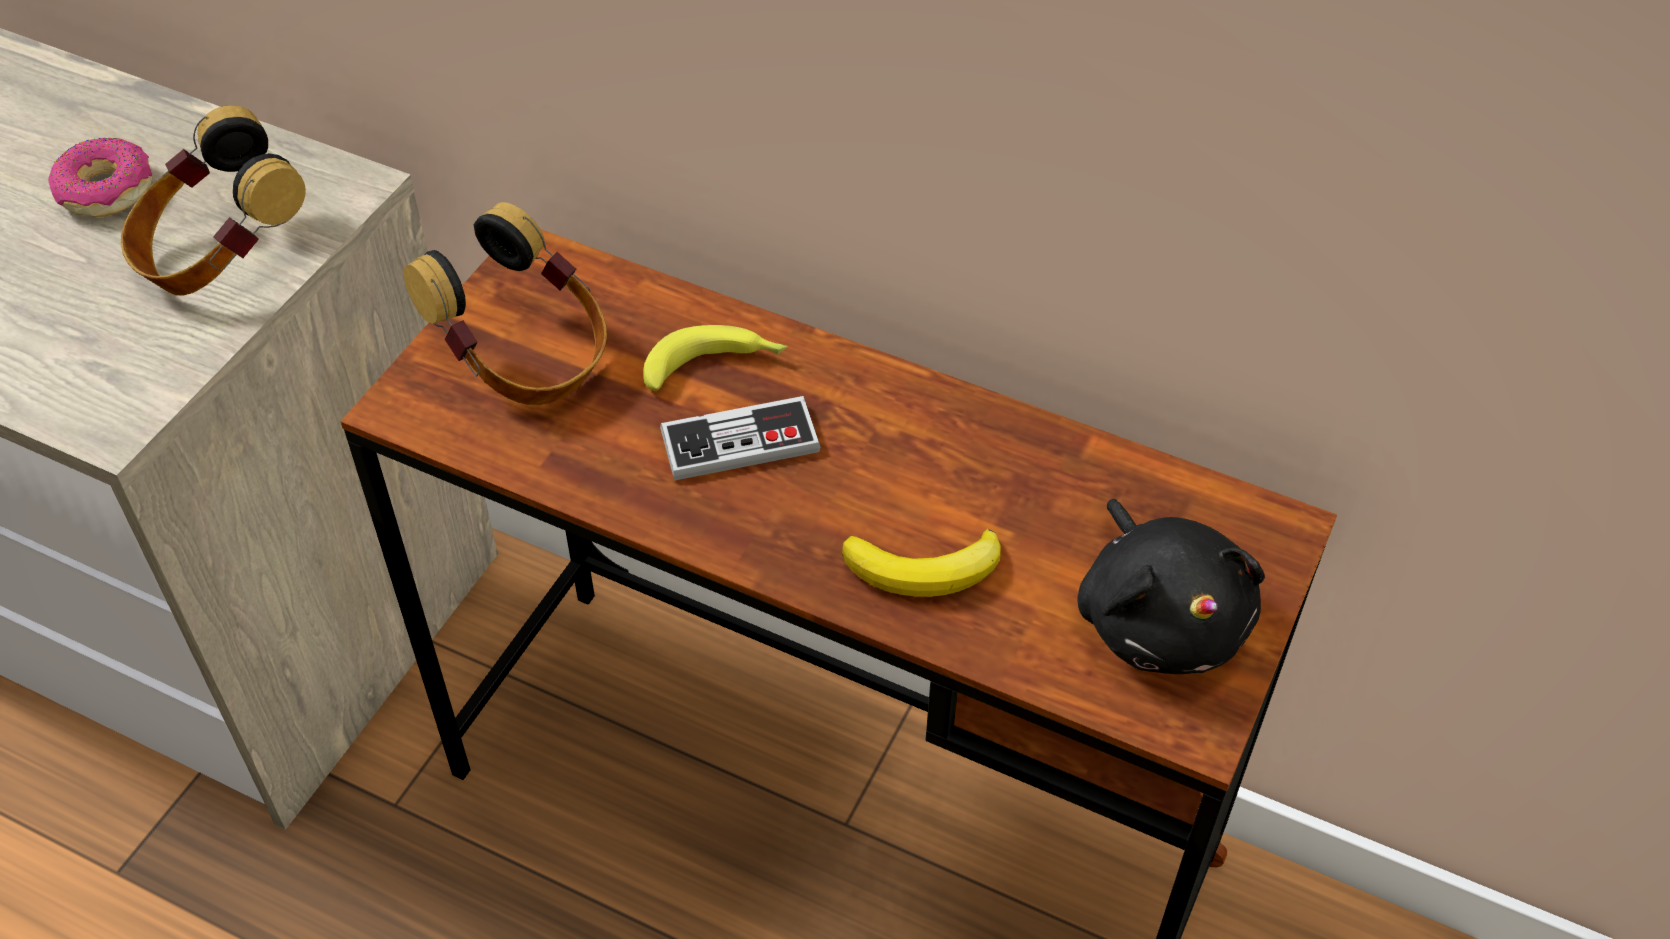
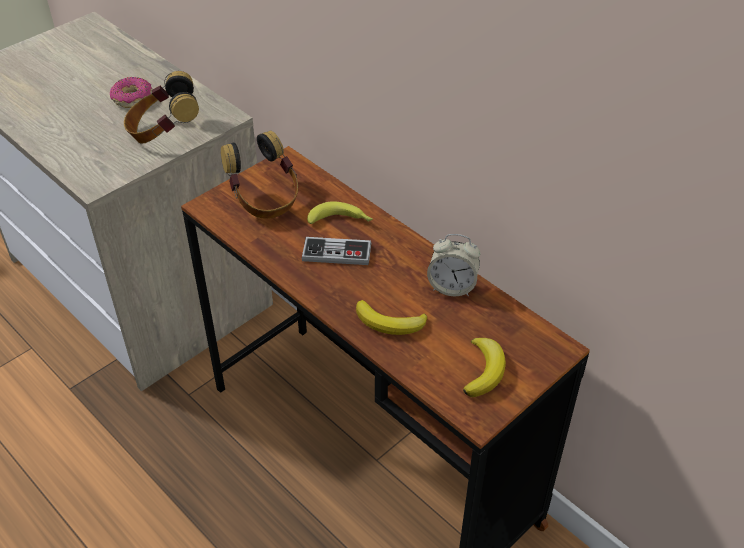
camera: 20 degrees right, 5 degrees down
black plush toy [1077,499,1265,674] -> banana [463,338,506,397]
none -> alarm clock [427,234,480,296]

